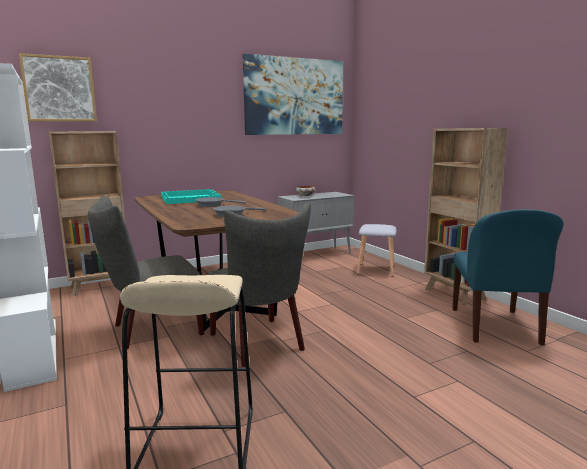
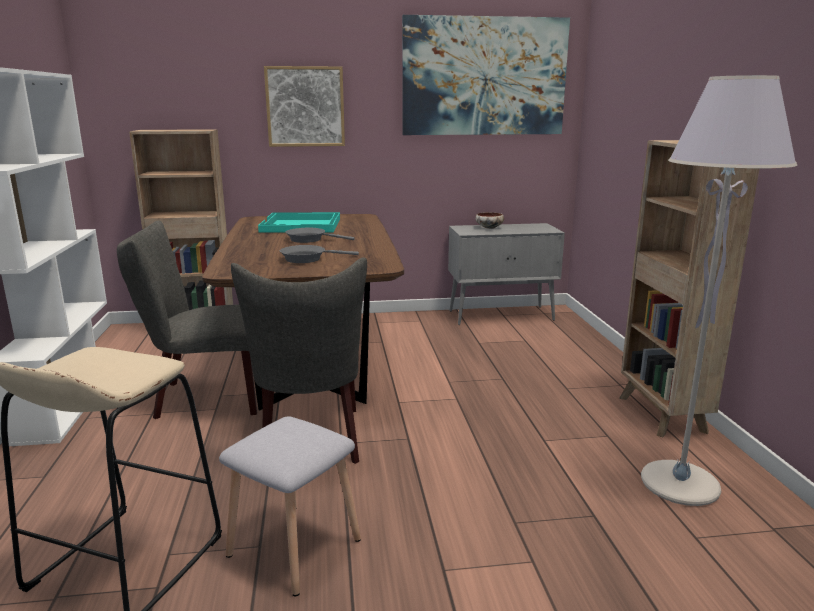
camera: 20 degrees right, 5 degrees up
picture [19,53,97,122] -> picture moved to [264,66,345,147]
grey stool [357,224,397,277] -> grey stool moved to [219,416,361,596]
blue chair [452,209,564,345] -> grey floor lamp [641,75,797,506]

